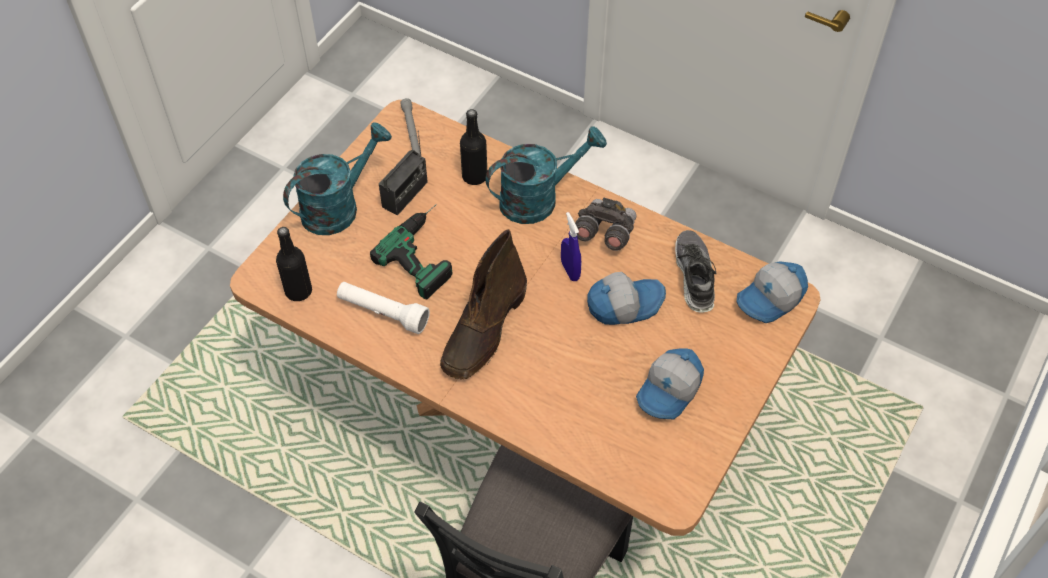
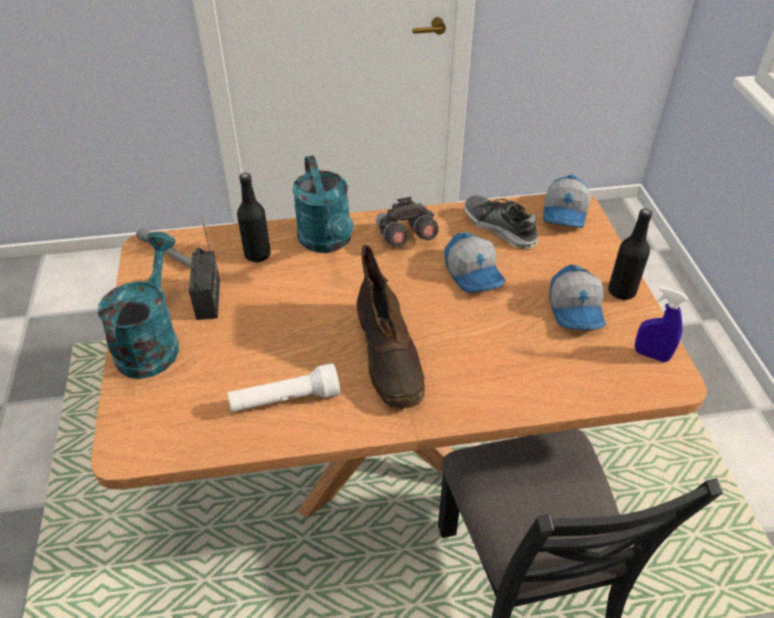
camera: 40 degrees left, 10 degrees down
black bottle [276,227,312,301] -> black bottle moved to [608,208,652,300]
power drill [370,204,453,299] -> none
turquoise watering can [485,126,607,224] -> turquoise watering can turned 135 degrees clockwise [292,155,353,253]
blue spray bottle [561,212,581,281] -> blue spray bottle moved to [635,286,688,363]
cap [587,272,666,325] -> cap turned 120 degrees clockwise [444,232,505,293]

